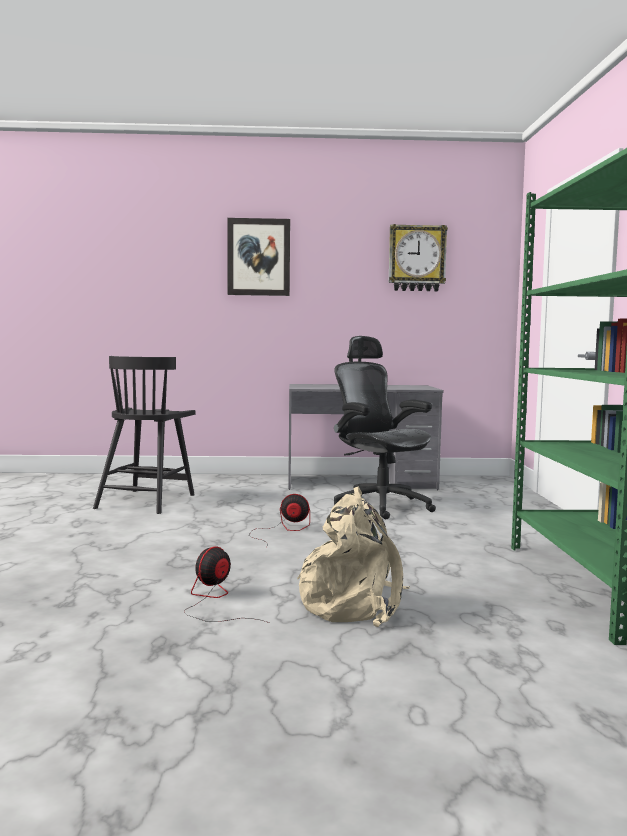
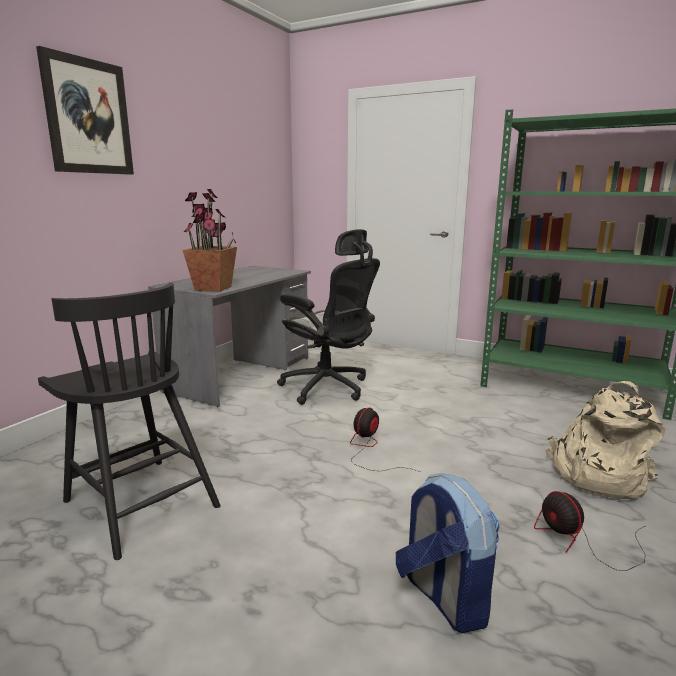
camera: 60 degrees left, 10 degrees up
office chair [334,336,436,519] -> office chair turned 135 degrees counterclockwise [277,229,380,405]
wall clock [389,224,448,291] -> none
none -> potted plant [183,189,237,292]
none -> backpack [396,473,500,633]

